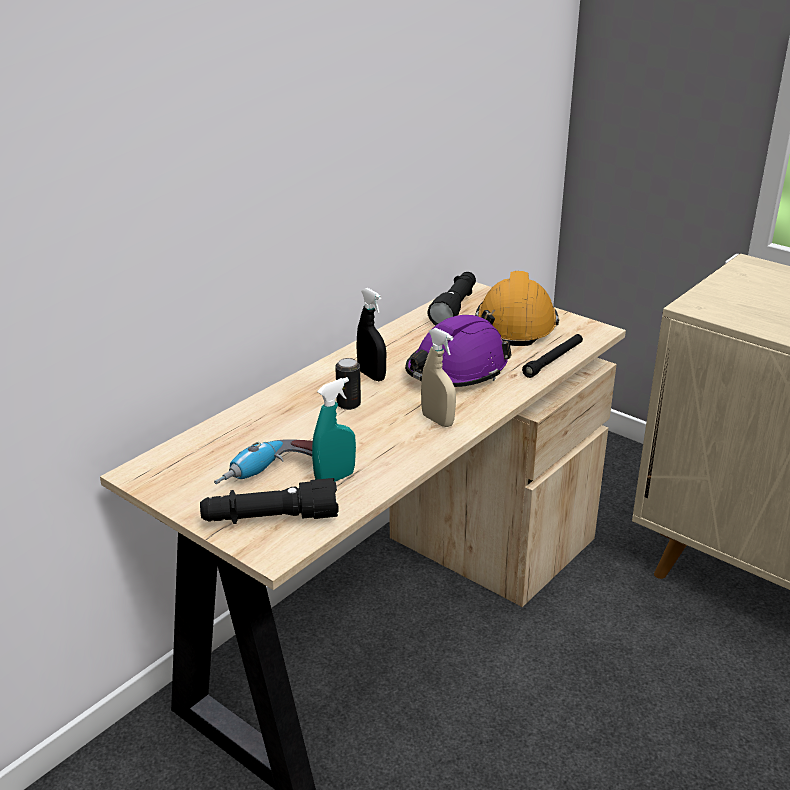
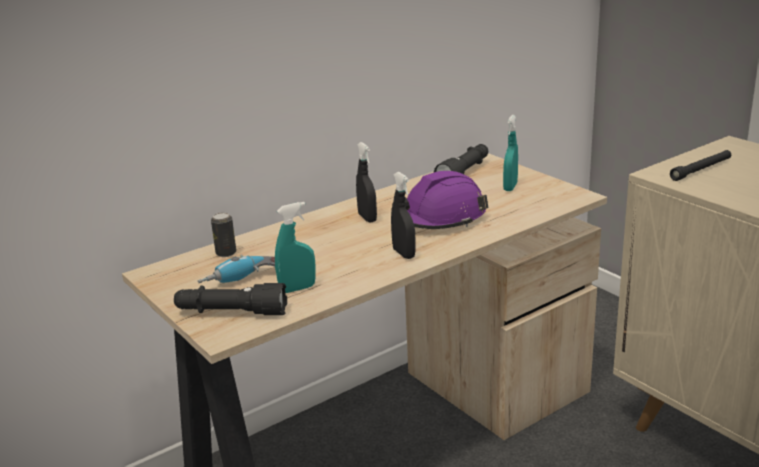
camera: 15 degrees right, 5 degrees down
can [335,358,361,410] -> can moved to [211,213,236,257]
beige spray bottle [421,328,456,427] -> black spray bottle [391,172,416,259]
orange hard hat [475,271,559,346] -> turquoise spray bottle [503,115,518,191]
black flashlight [522,334,583,378] -> black flashlight moved to [670,150,731,181]

